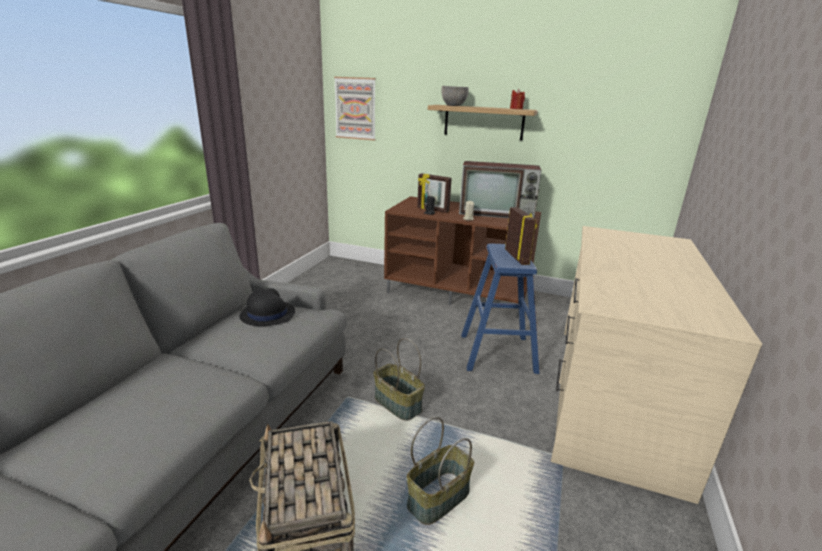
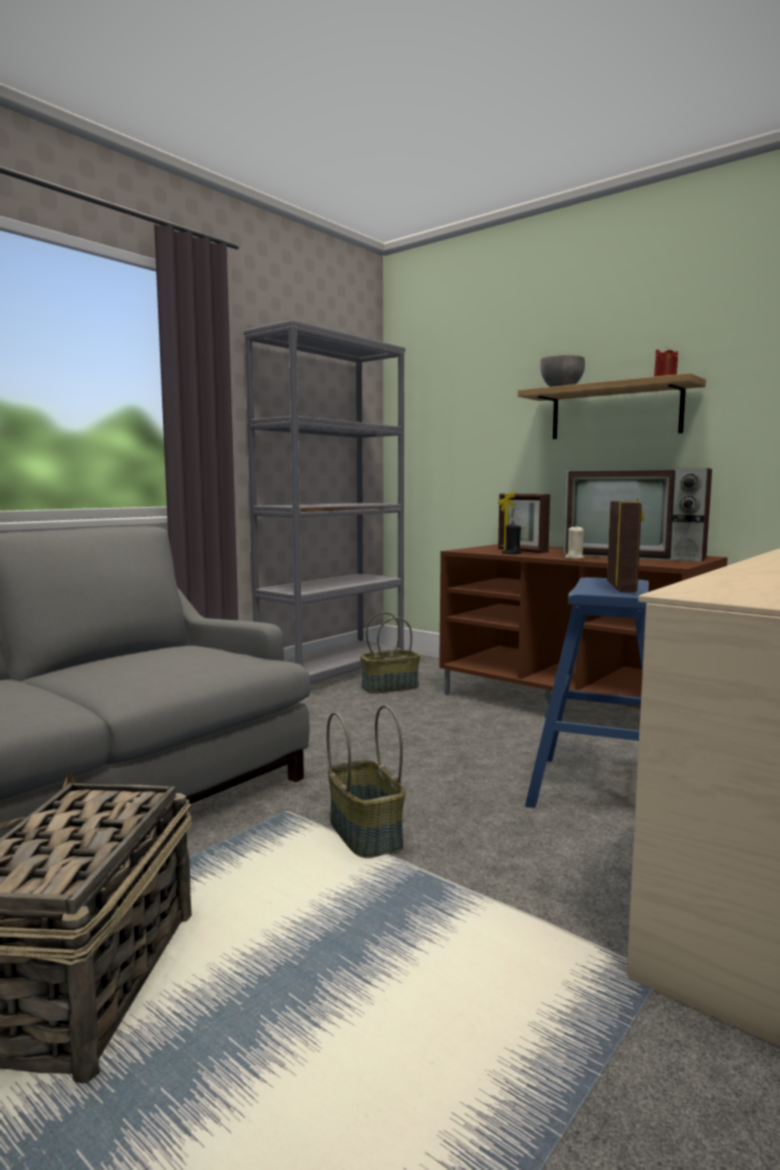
camera: 20 degrees right, 15 degrees down
black hat [239,288,295,326] -> none
picture [334,77,376,140] -> none
basket [406,417,474,525] -> basket moved to [360,612,420,694]
none -> grey bookcase [244,320,405,684]

